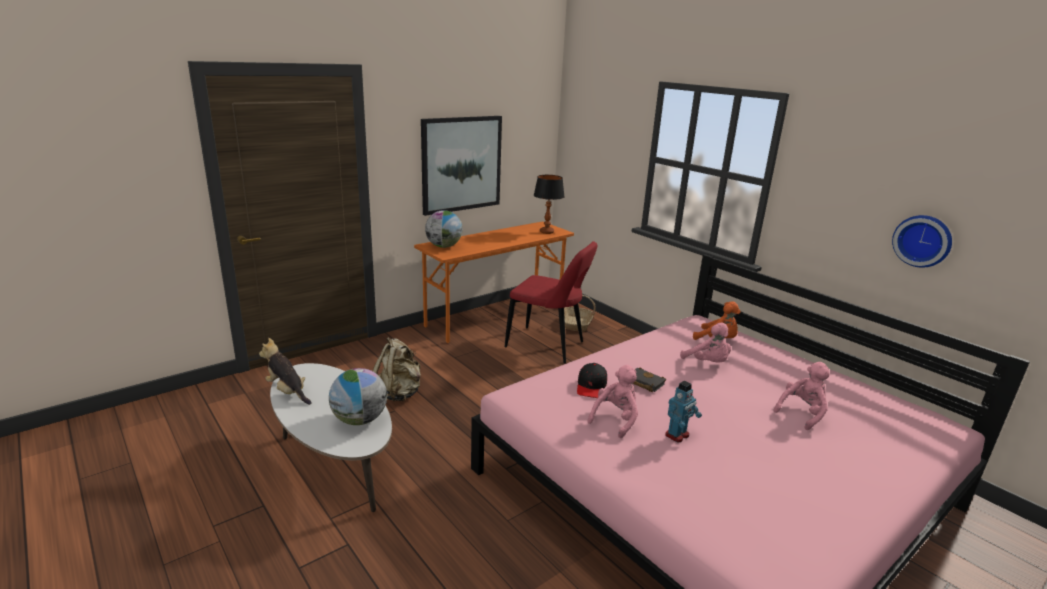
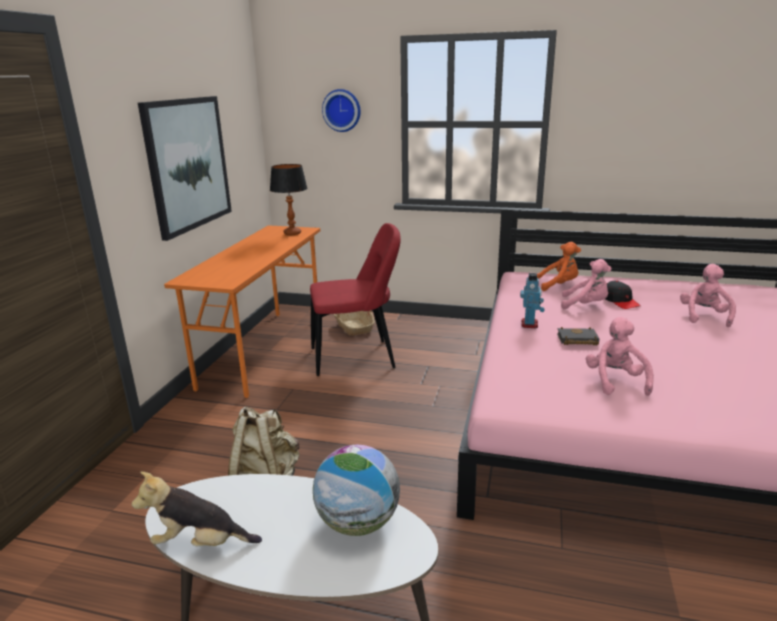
camera: 35 degrees left, 0 degrees up
globe [425,210,462,248] -> none
black cap [577,363,607,398] -> black cap moved to [605,281,640,309]
toy robot [665,381,702,442] -> toy robot moved to [520,273,545,328]
wall clock [892,215,952,268] -> wall clock moved to [322,89,361,132]

